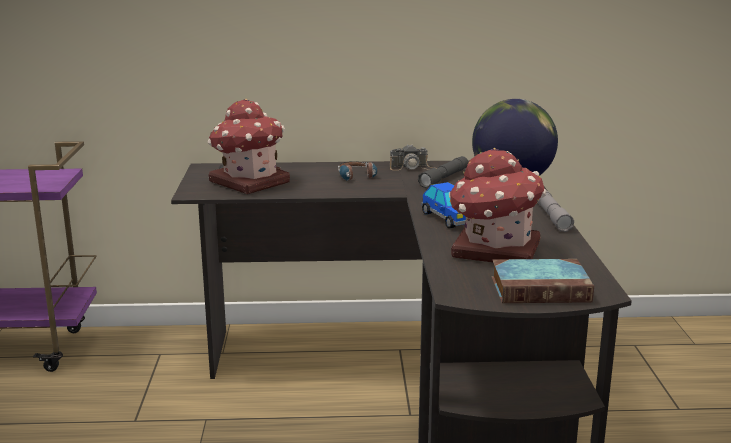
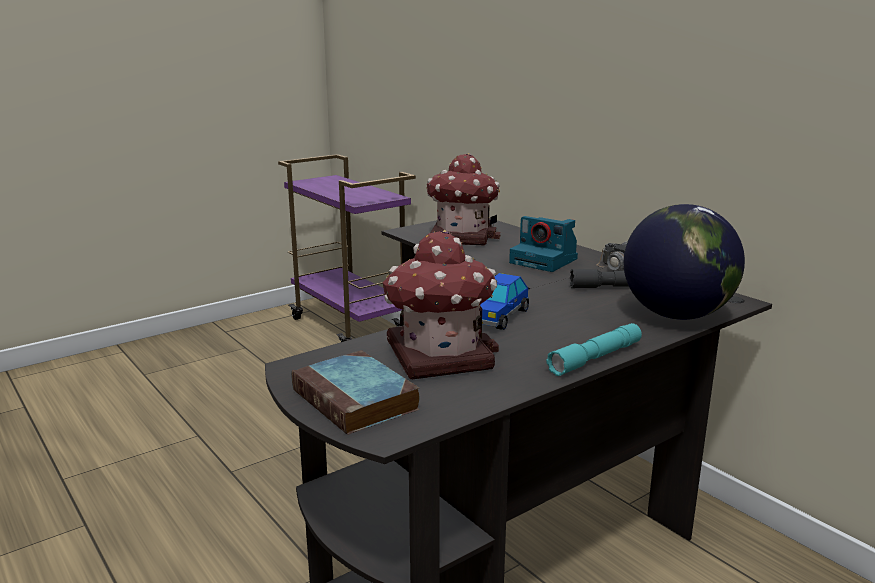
camera: 55 degrees right, 0 degrees up
headphones [338,161,378,181] -> camera [509,216,578,272]
grey flashlight [537,189,574,232] -> turquoise flashlight [546,323,642,376]

